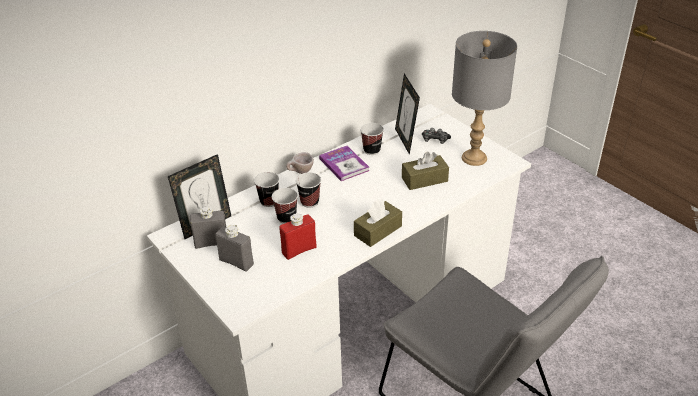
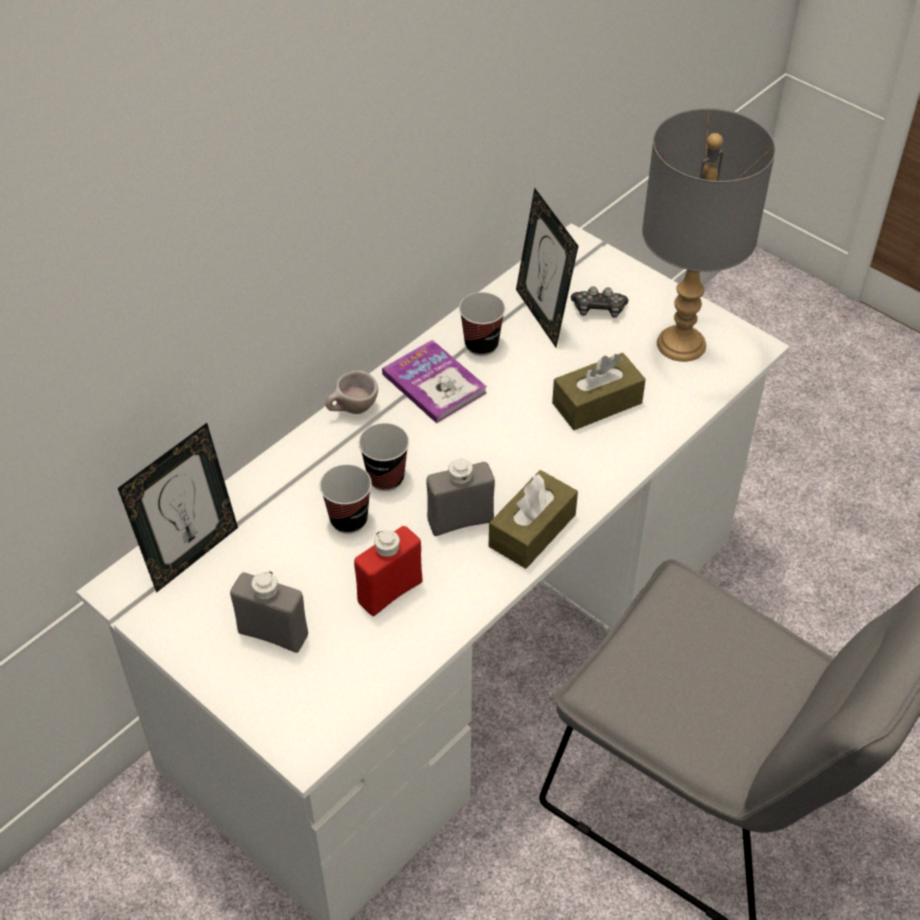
camera: 10 degrees left, 10 degrees up
grey bottle [190,206,226,249] -> grey bottle moved to [426,459,495,536]
cup [254,172,280,207] -> none

